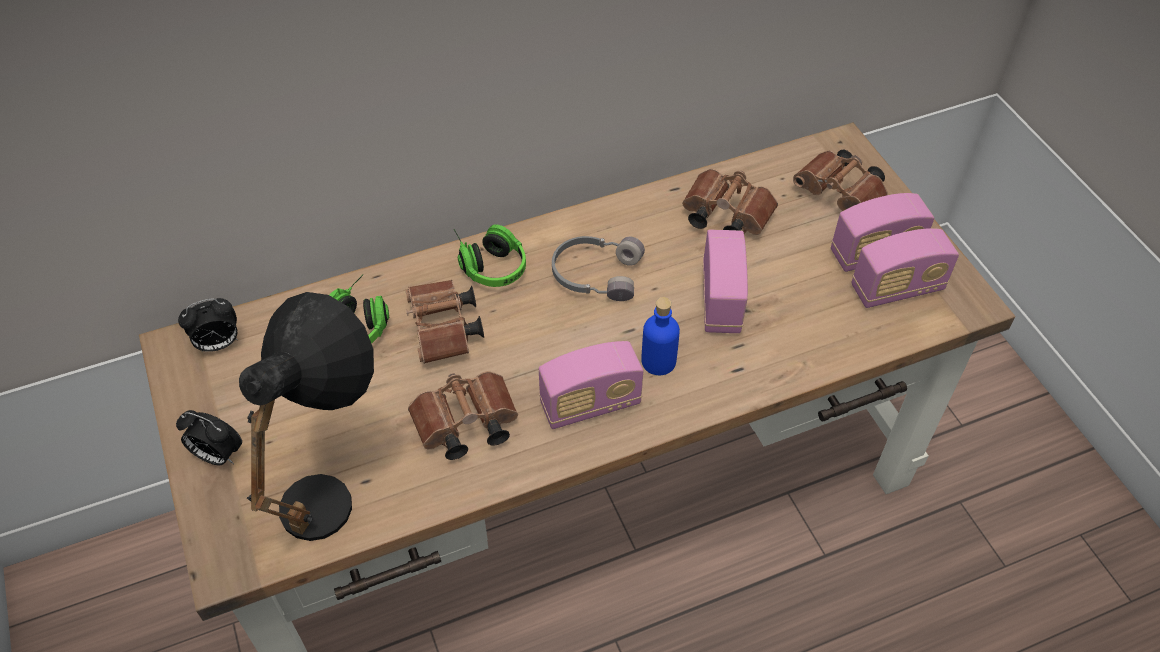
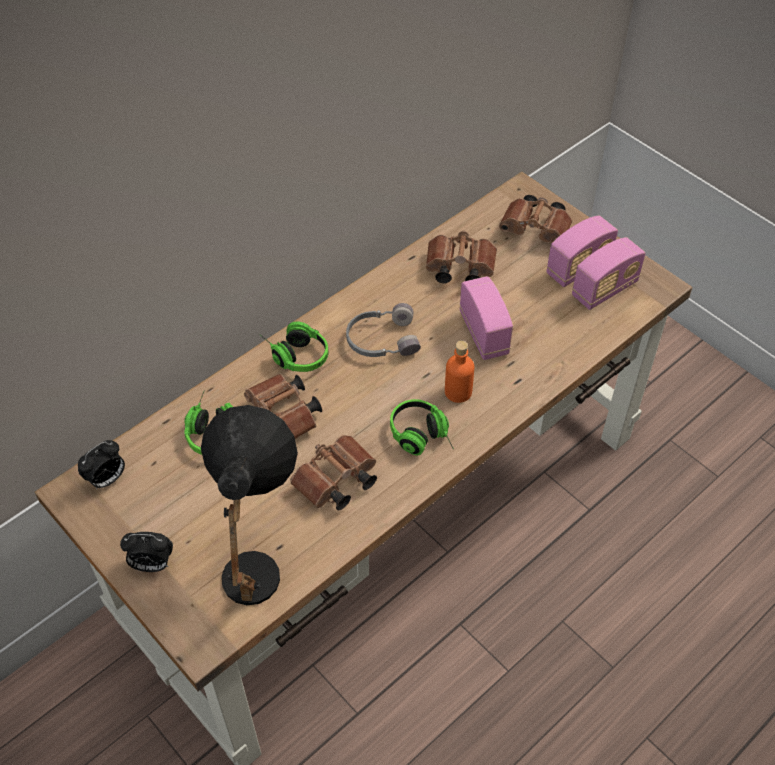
camera: 20 degrees left, 0 degrees up
radio [539,341,643,429] -> headphones [390,399,454,455]
blue bottle [641,297,680,375] -> orange bottle [445,341,474,403]

